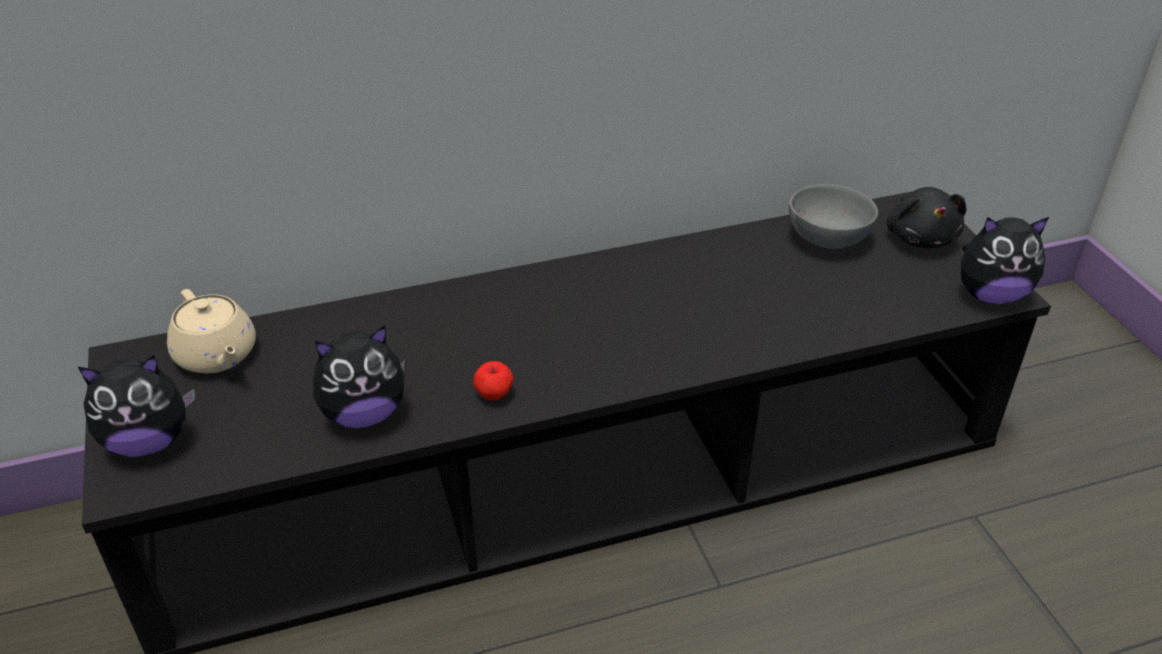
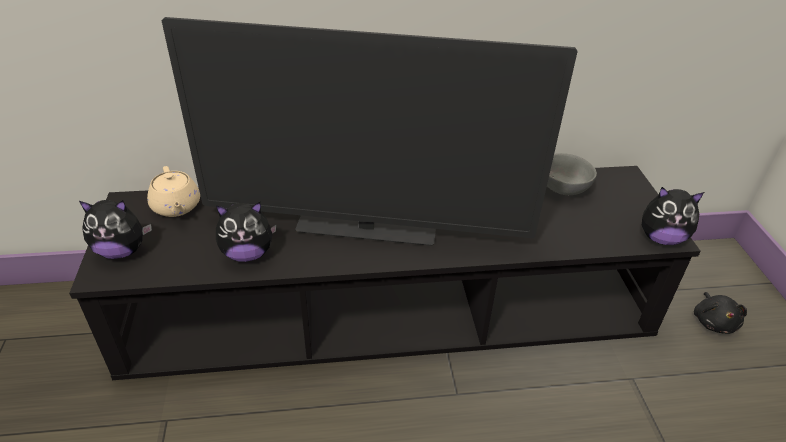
camera: 10 degrees right, 0 degrees up
apple [473,361,514,401] -> none
black plush toy [887,187,967,248] -> black plush toy moved to [694,292,747,334]
none -> television [162,17,578,246]

